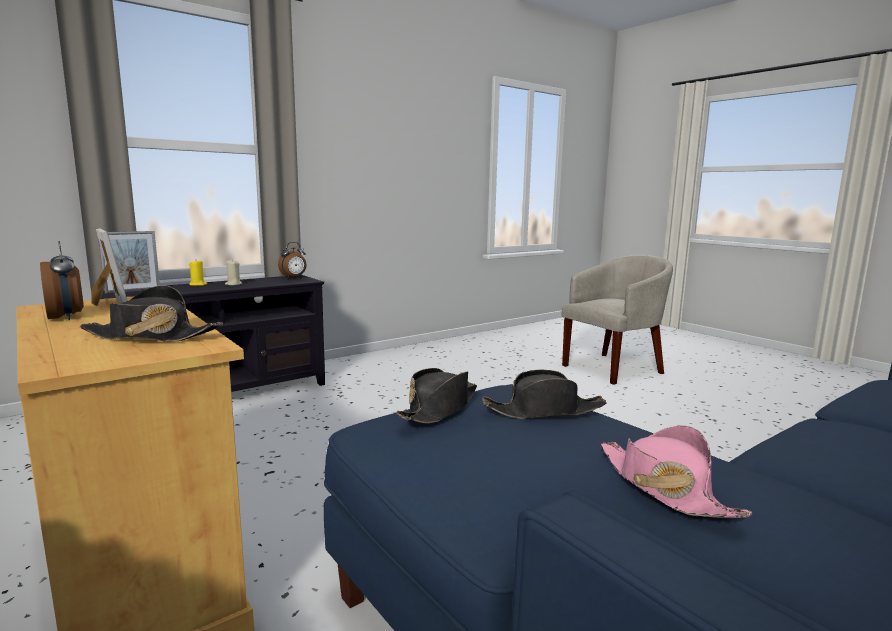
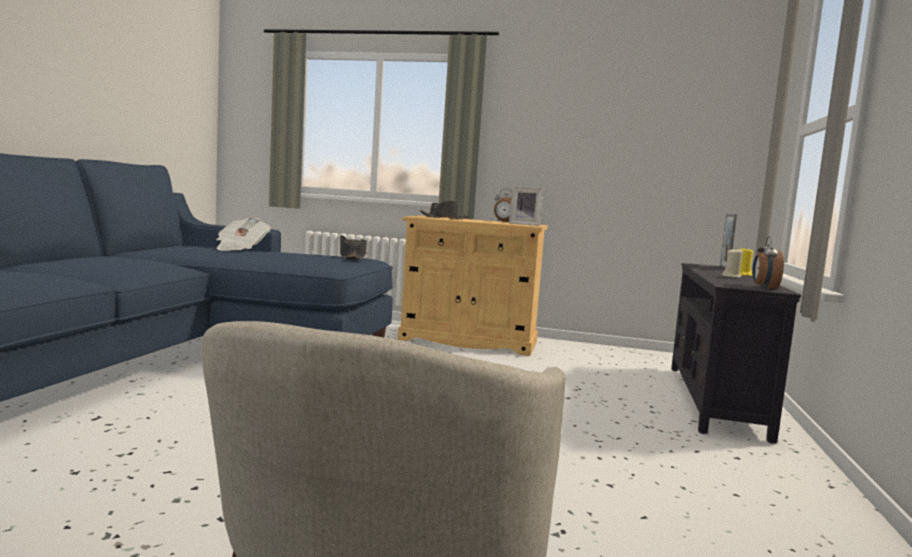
camera: 140 degrees right, 5 degrees down
black hat [482,369,607,419] -> none
pink hat [601,426,752,518] -> newspaper [216,218,271,251]

